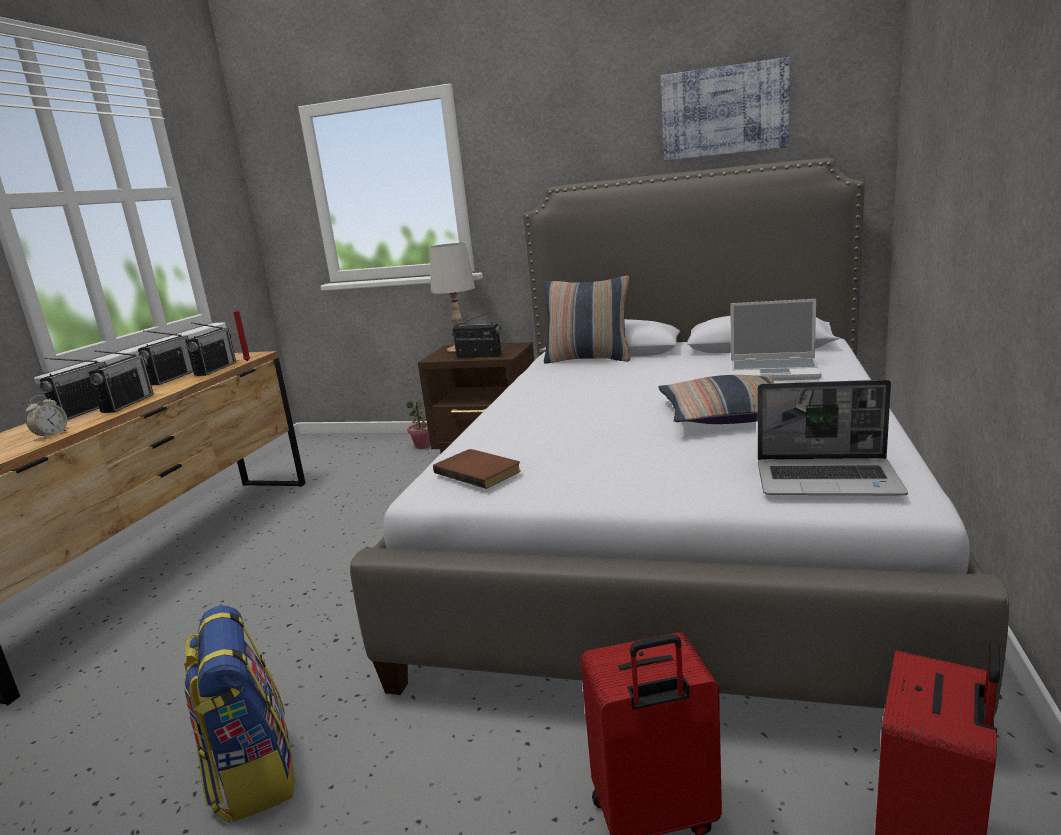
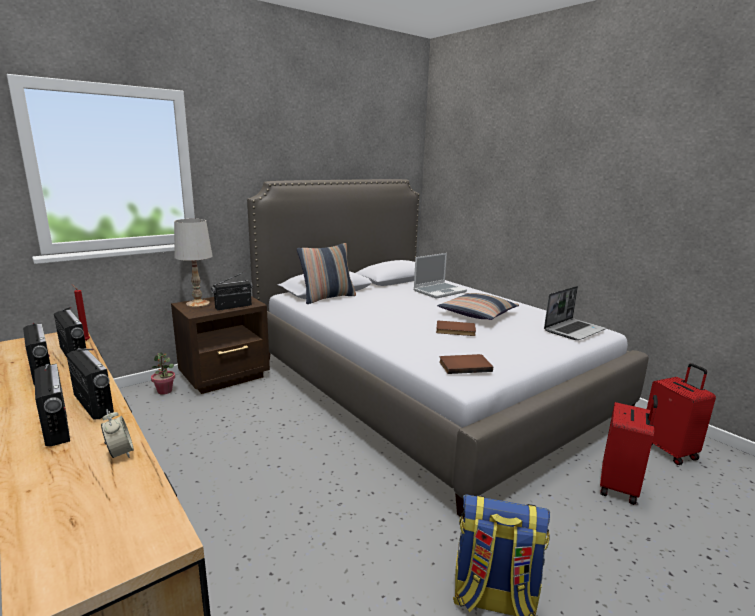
camera: 55 degrees left, 0 degrees up
picture [661,57,790,161] -> none
none -> brown book [436,320,476,336]

